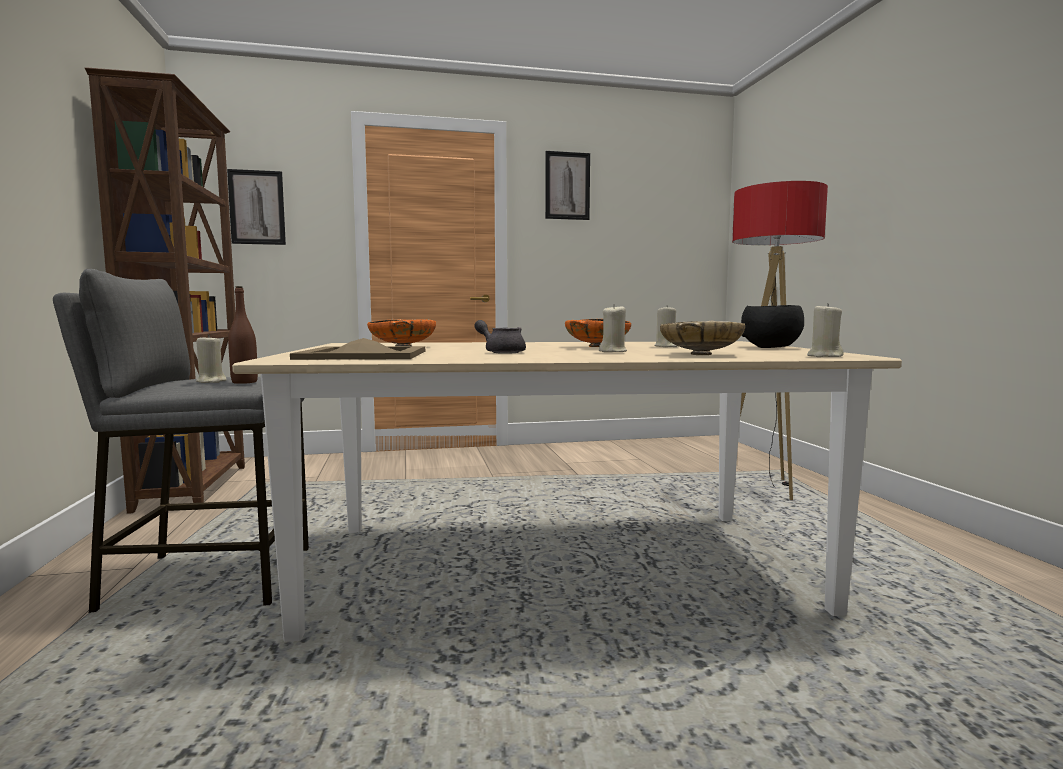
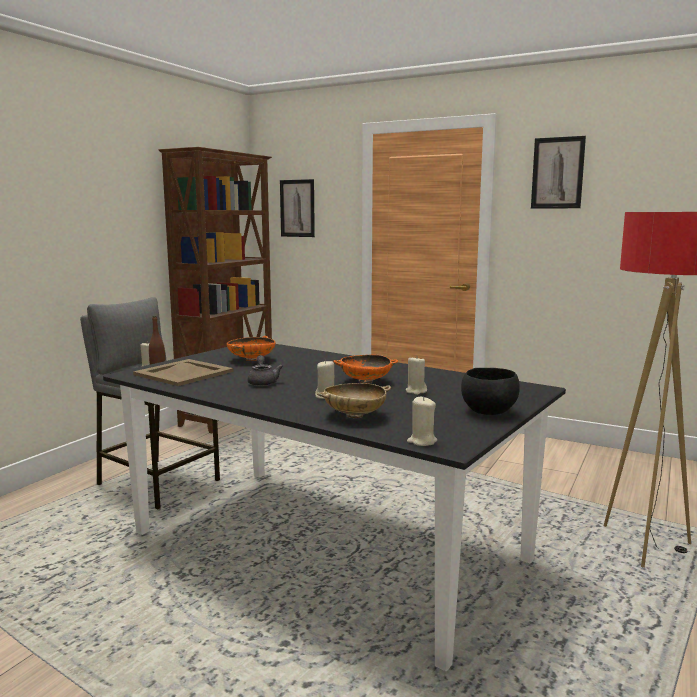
camera: 40 degrees right, 5 degrees up
beige dining table [232,341,902,642] -> black dining table [103,344,566,671]

